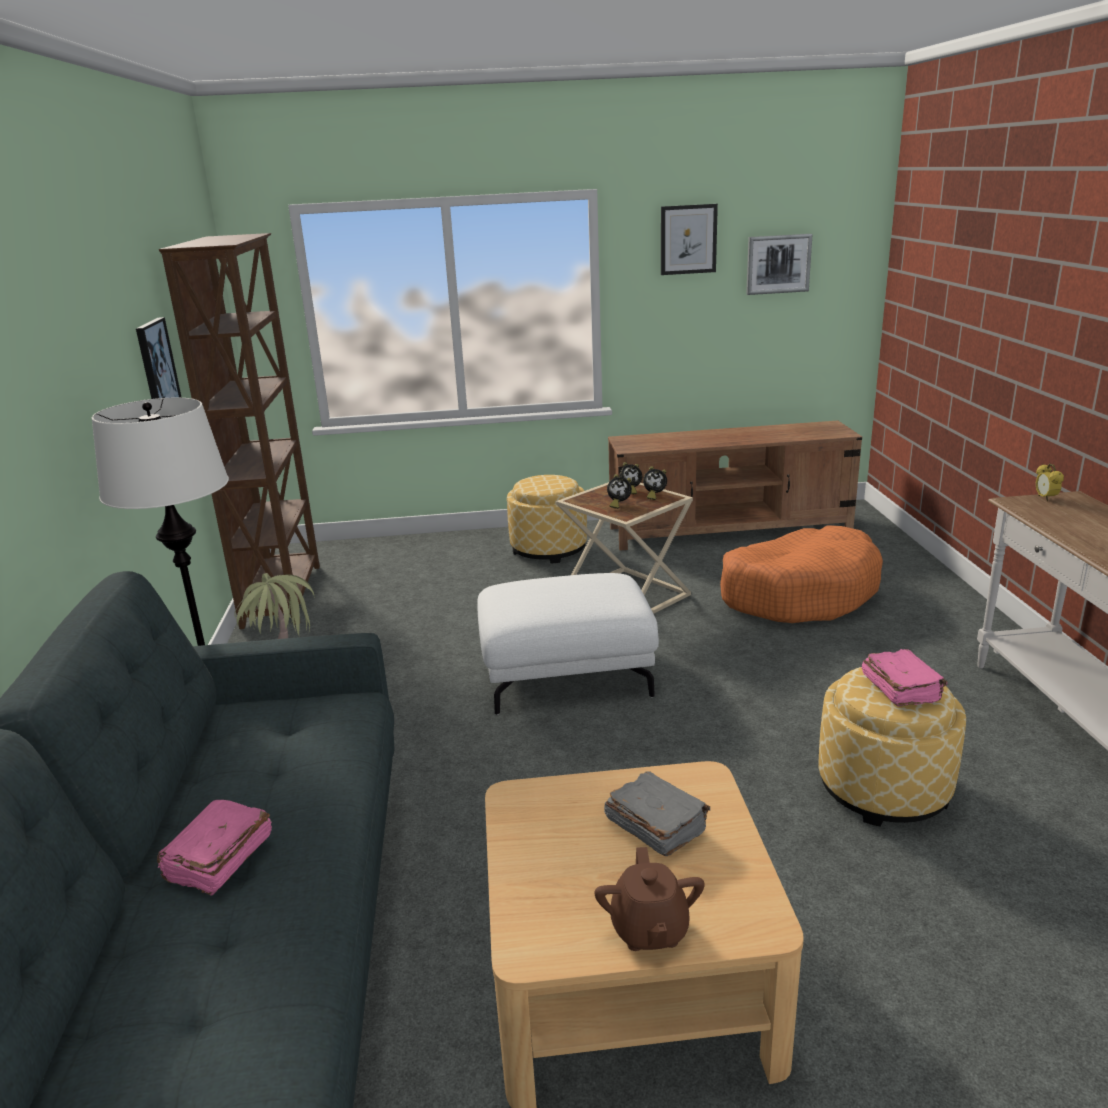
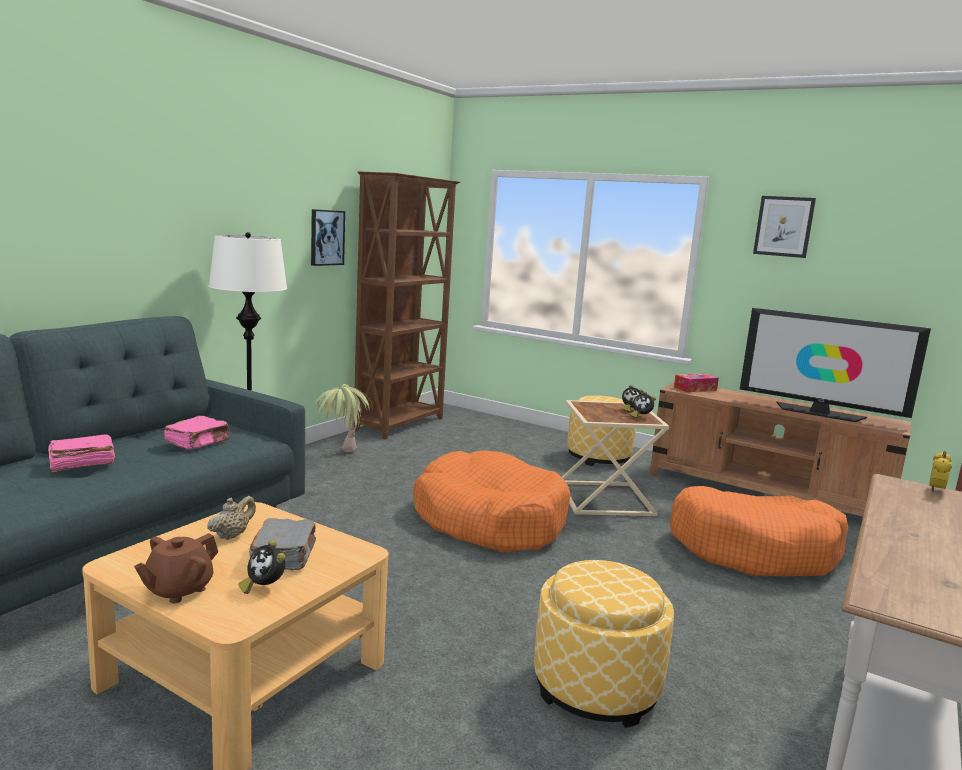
camera: 35 degrees right, 10 degrees down
white ottoman [477,573,659,715] -> orange dog bed [413,451,571,553]
alarm clock [607,474,632,509] -> alarm clock moved to [238,540,286,594]
picture [746,234,813,295] -> none
pink book [862,649,948,707] -> pink book moved to [164,416,230,450]
none -> beige teapot [207,496,256,540]
none -> tissue box [674,373,719,392]
none -> television [740,308,931,422]

